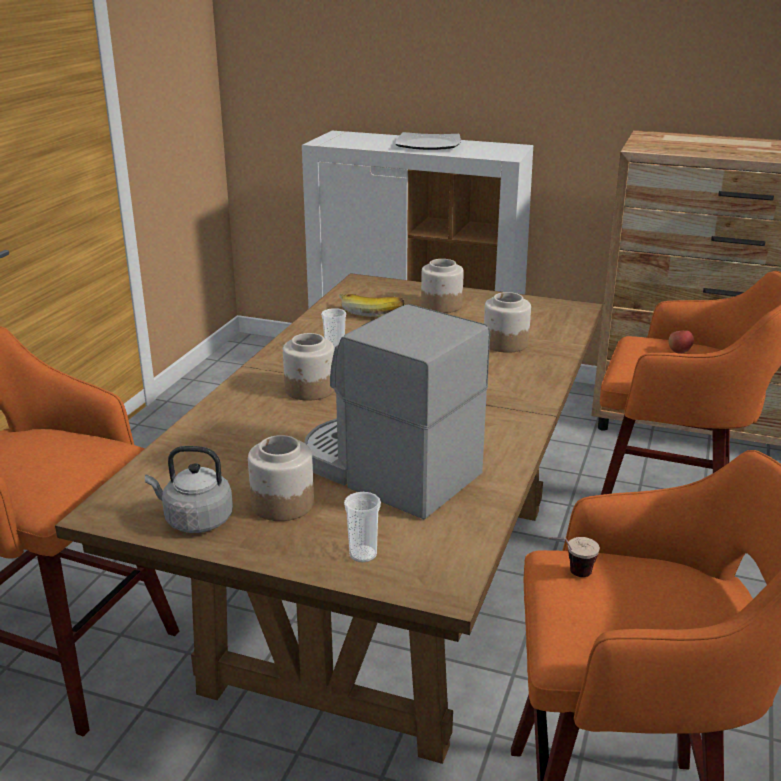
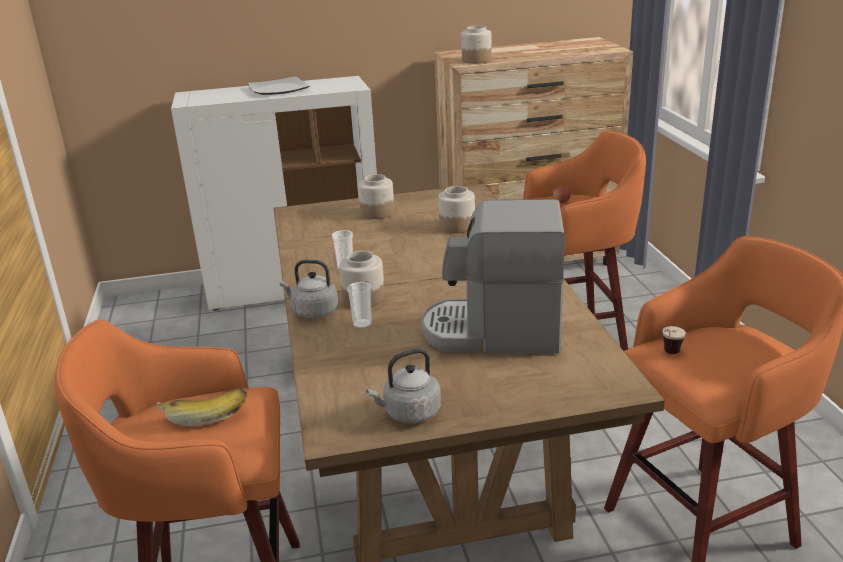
camera: 30 degrees left, 0 degrees up
jar [248,435,314,521] -> jar moved to [461,26,492,64]
banana [339,293,404,317] -> banana moved to [156,388,247,426]
cup [344,492,381,562] -> cup moved to [347,282,372,329]
none -> grey kettle [280,260,338,319]

